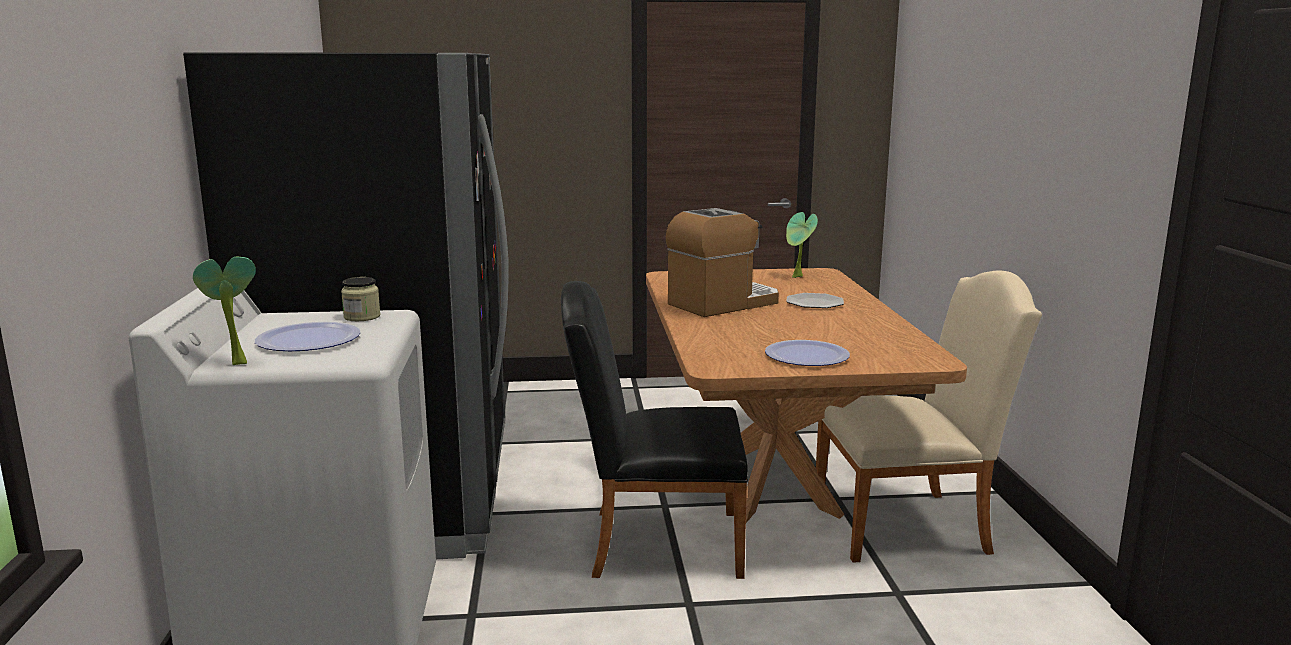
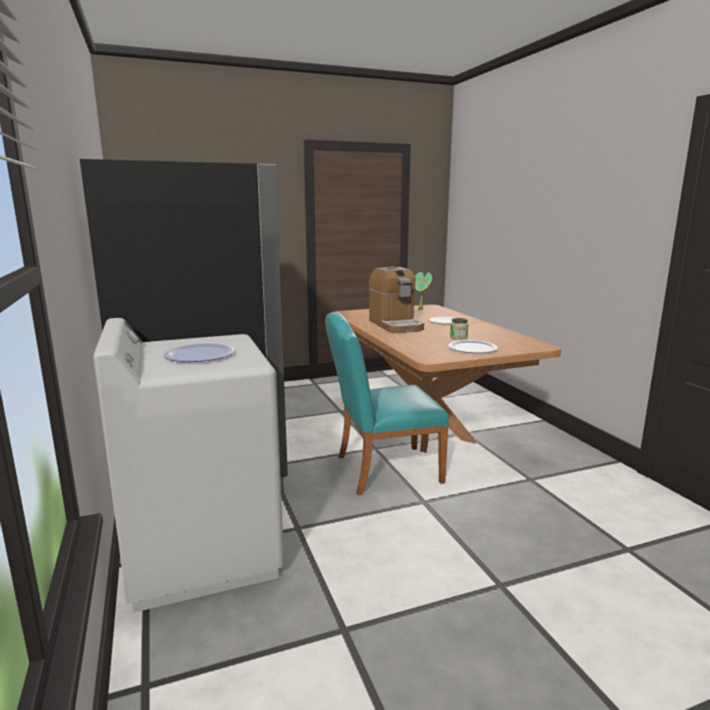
camera: 15 degrees left, 0 degrees up
potted plant [193,257,256,365] -> none
jar [341,277,380,321] -> jar moved to [450,318,468,340]
black chair [561,281,748,579] -> turquoise chair [325,312,449,495]
coffee machine [666,208,779,317] -> coffee machine turned 120 degrees clockwise [369,267,424,333]
beige chair [816,271,1042,563] -> none

